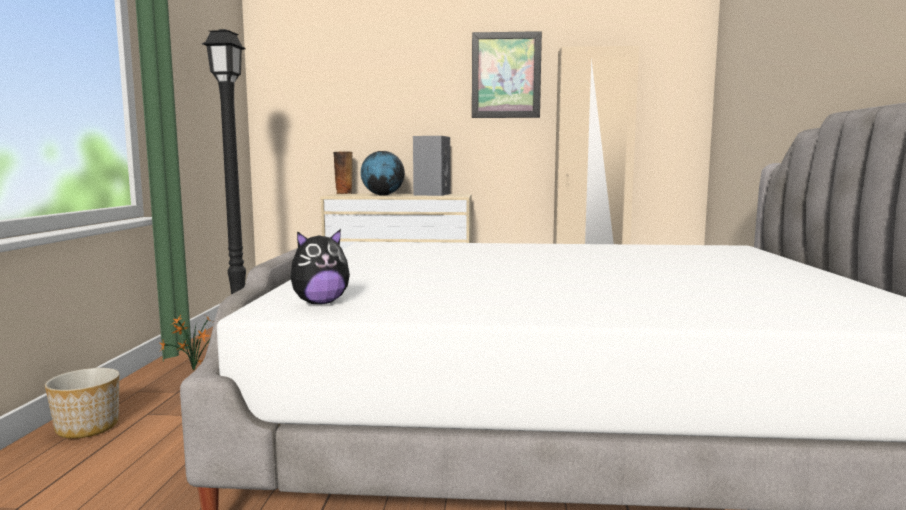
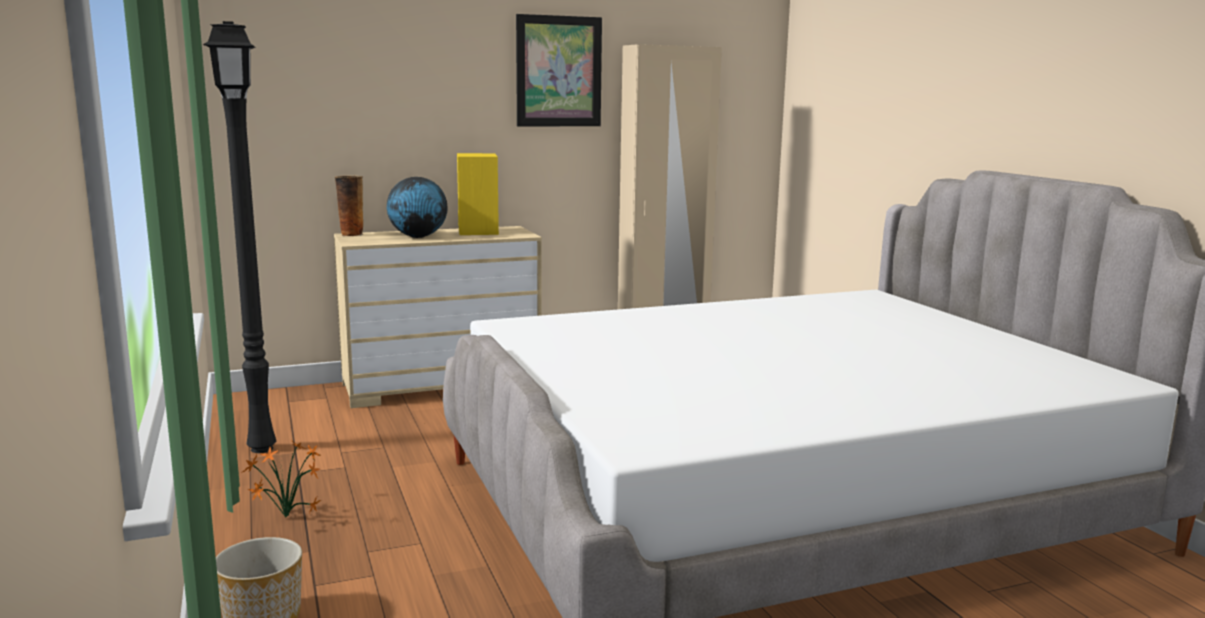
camera: 25 degrees left, 5 degrees up
plush toy [291,229,350,304] -> none
grey speaker [413,136,450,196] -> yellow speaker [457,153,499,235]

